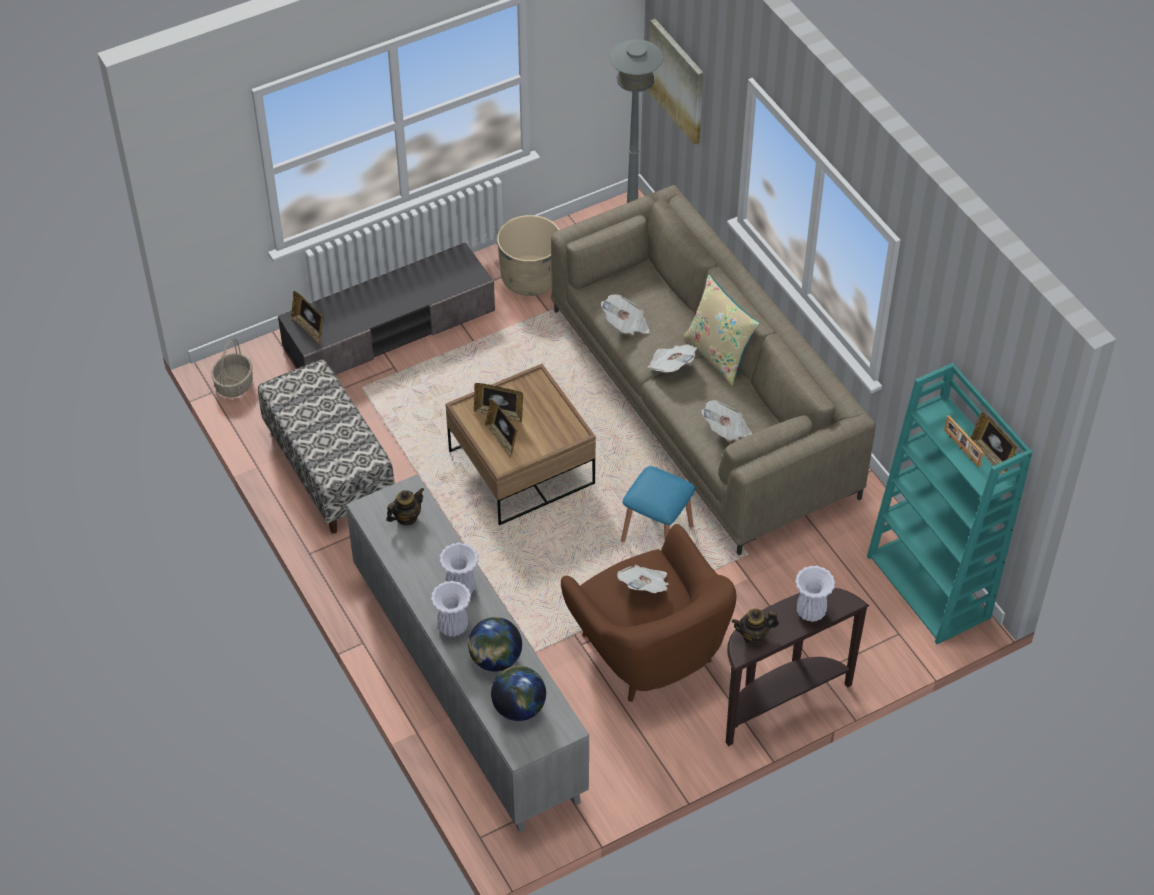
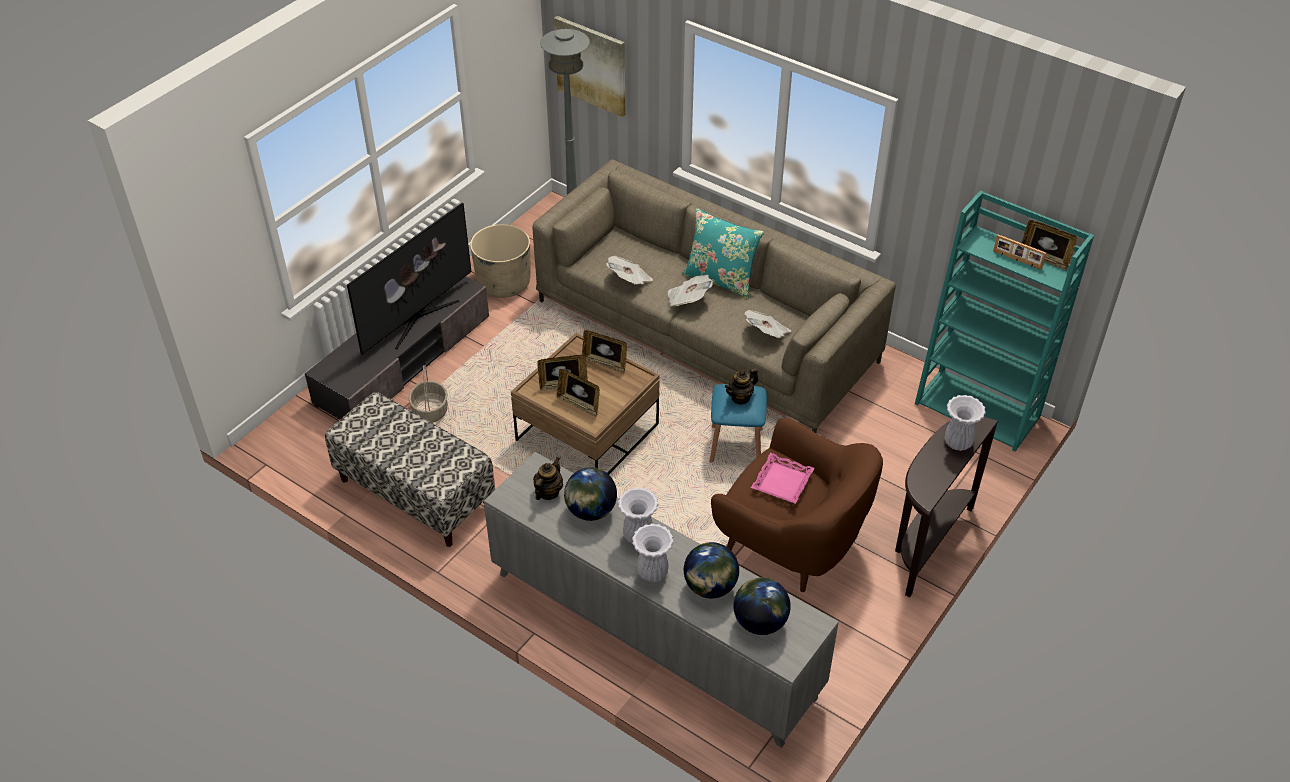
camera: 25 degrees left, 5 degrees down
basket [211,339,253,398] -> basket moved to [408,365,448,423]
picture frame [291,291,323,345] -> picture frame moved to [582,330,627,373]
newspaper [617,565,669,593] -> pink tray [751,453,814,504]
beige pillow [683,274,760,386] -> turquoise pillow [682,208,764,299]
teapot [732,609,779,645] -> teapot moved to [725,368,758,405]
none -> television [347,203,471,355]
none -> globe [564,468,617,521]

